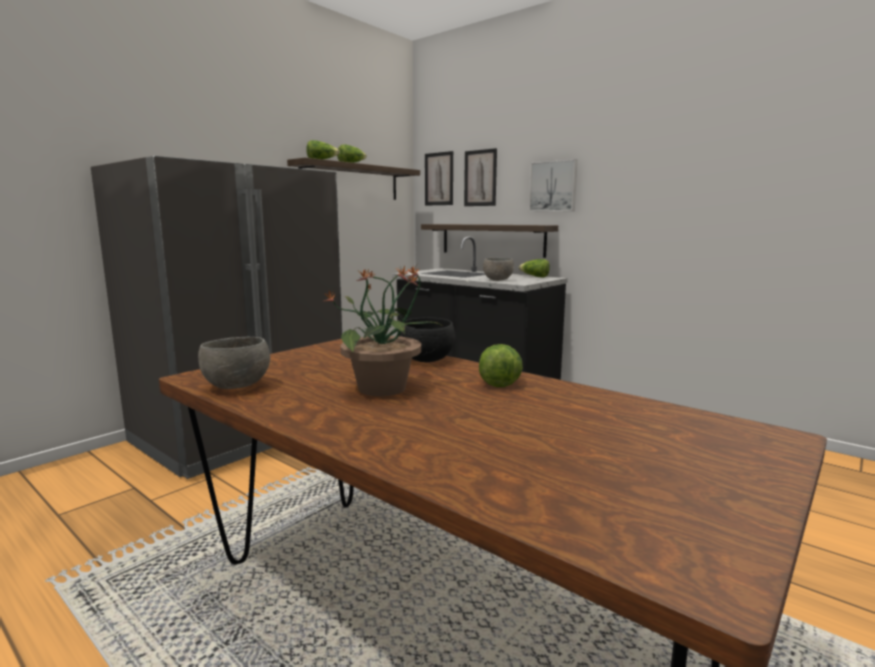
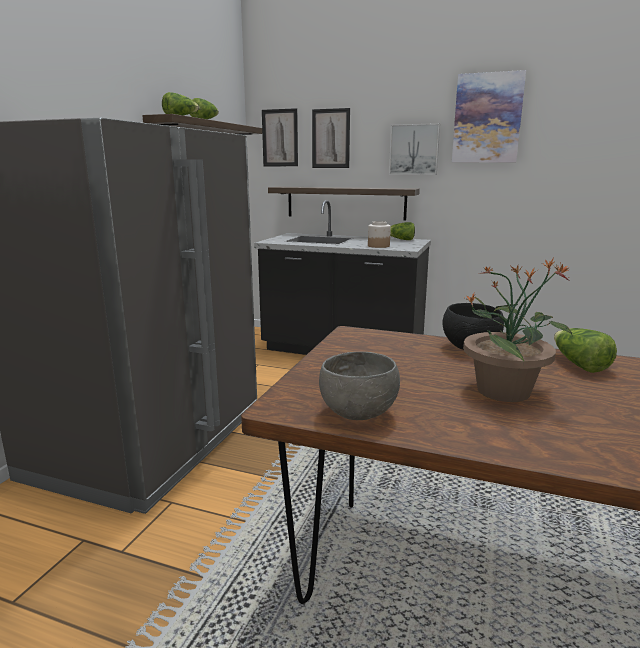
camera: 20 degrees left, 5 degrees up
grey bowl [483,258,514,281] -> jar [368,221,391,248]
none -> picture [452,70,526,163]

